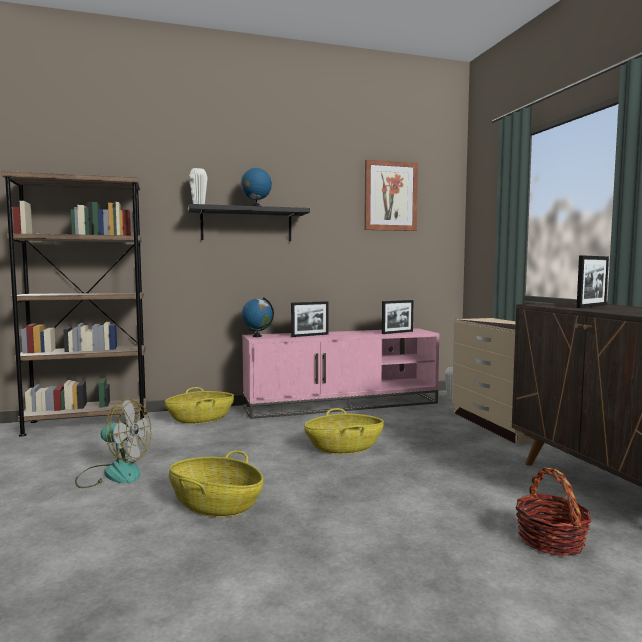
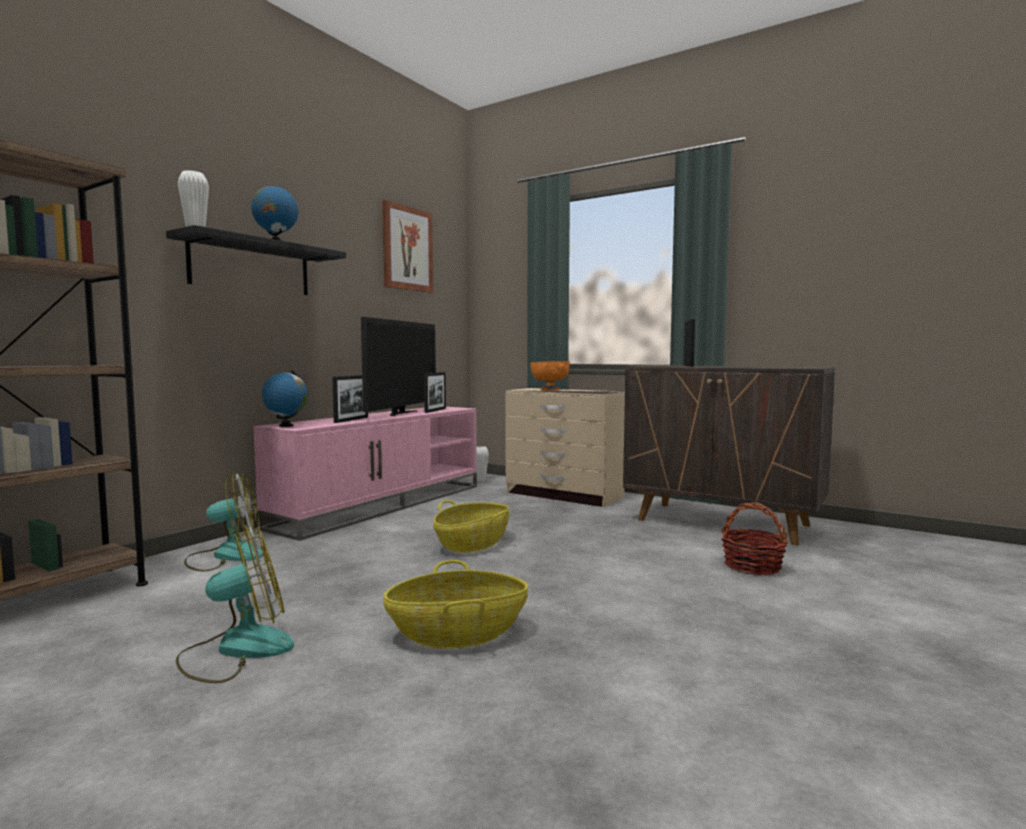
camera: 40 degrees left, 0 degrees up
basket [165,387,234,424] -> fan [184,472,263,571]
none -> television [361,317,436,416]
none -> orange bowl [530,361,570,391]

